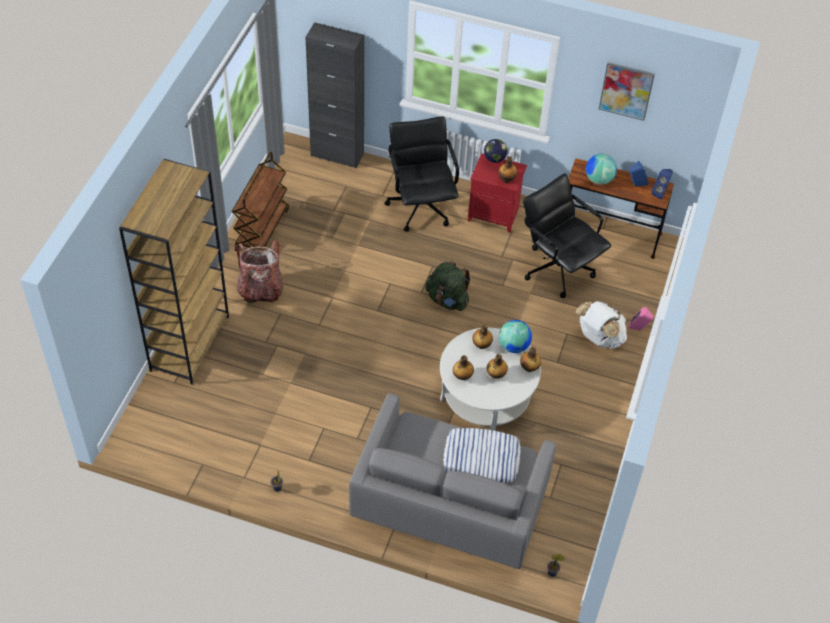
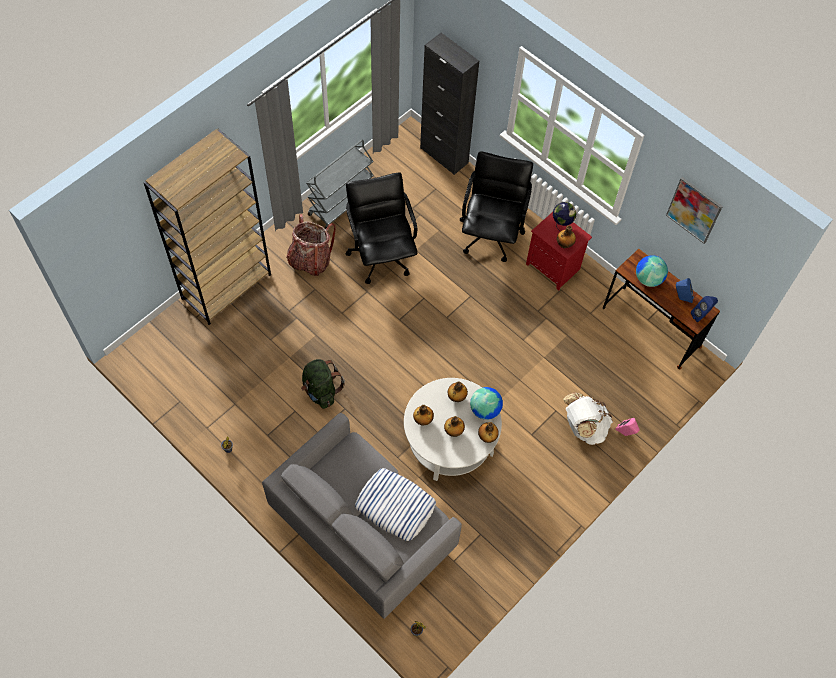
camera: 25 degrees right, 10 degrees up
brown cart [232,152,289,251] -> grey cart [306,139,374,229]
green backpack [425,261,471,311] -> green backpack moved to [301,359,345,409]
black office chair [523,173,611,298] -> black office chair moved to [346,172,418,284]

